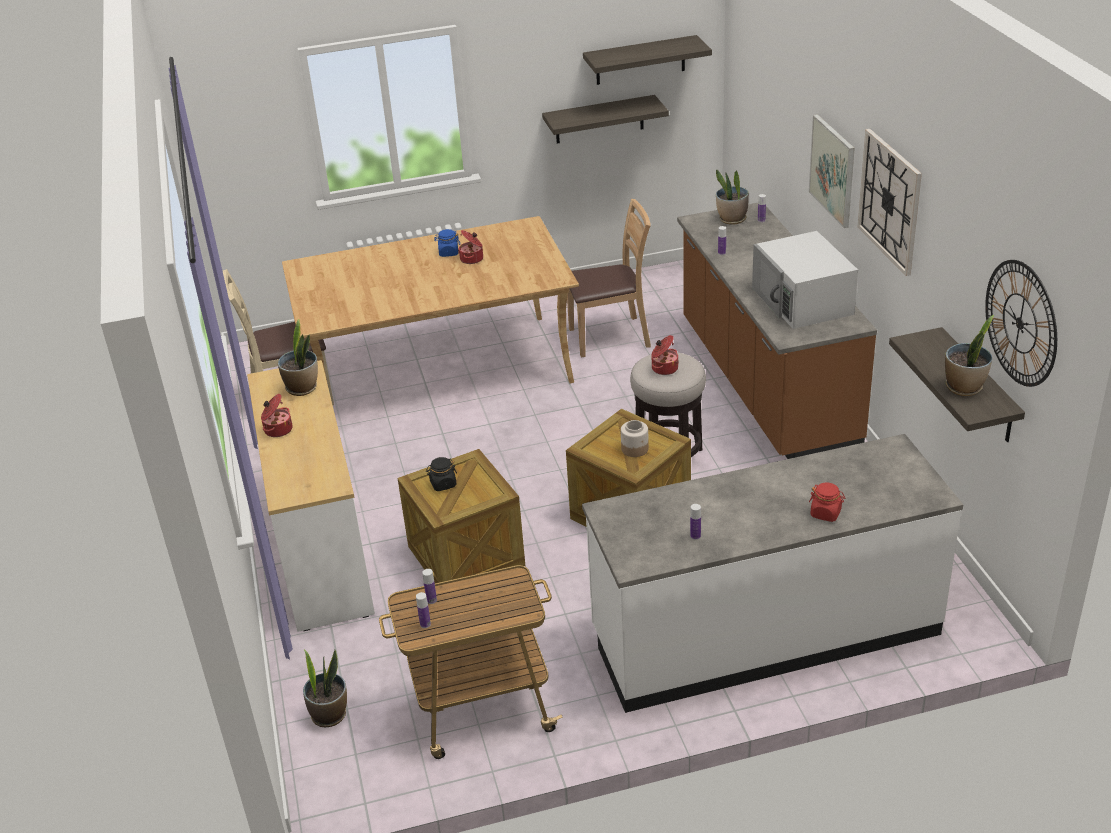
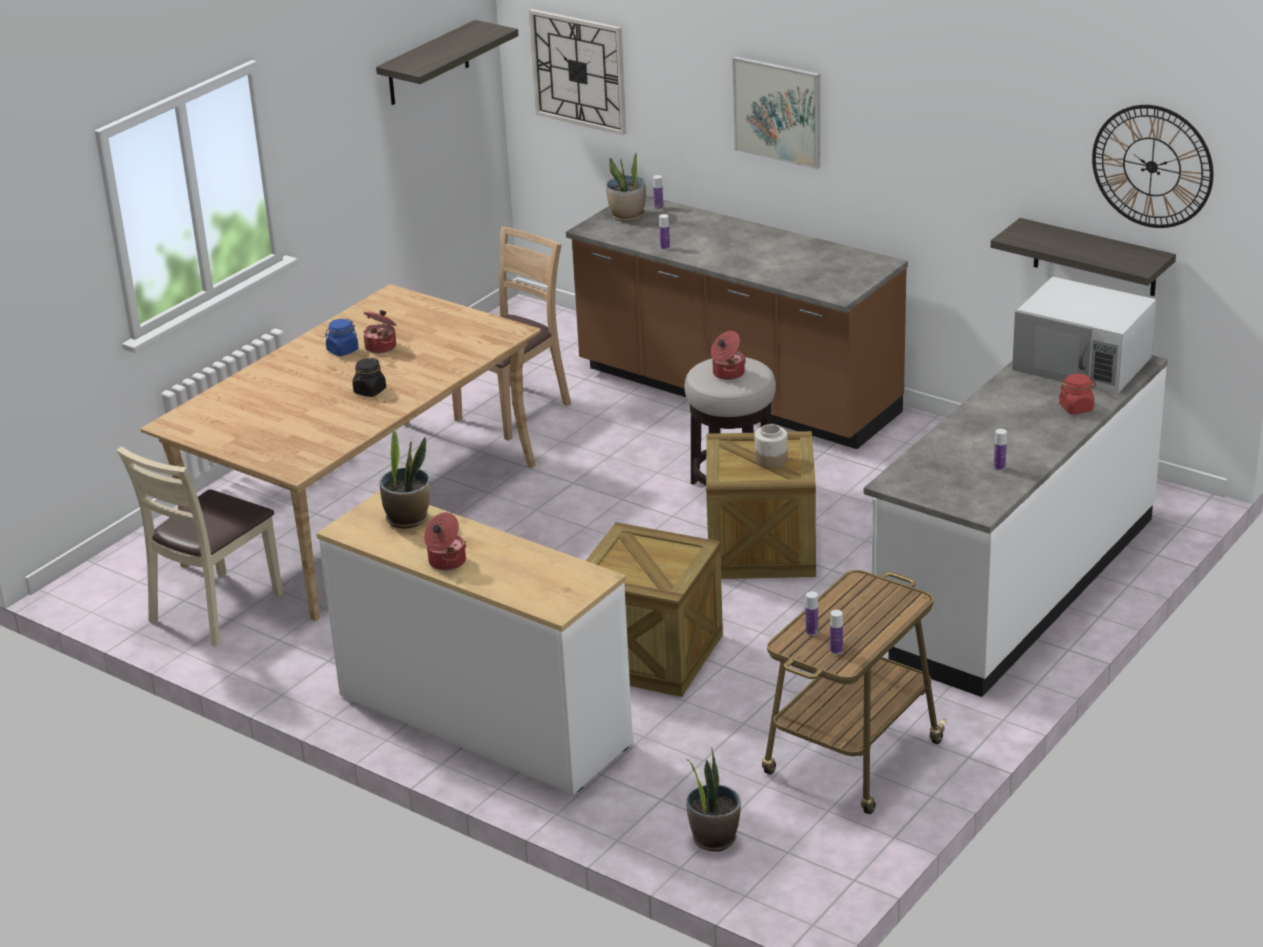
camera: 40 degrees left, 5 degrees down
black jar [426,457,457,491] -> black jar moved to [352,358,386,397]
shelf [542,95,669,144] -> none
white microwave [752,231,858,329] -> white microwave moved to [1012,276,1156,393]
wall clock [858,129,922,276] -> wall clock moved to [529,9,626,135]
potted plant [945,315,994,396] -> none

